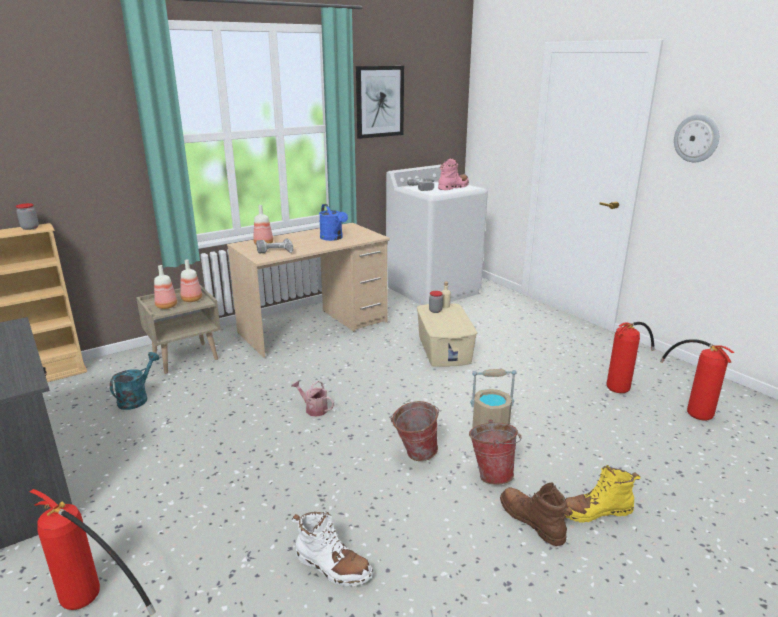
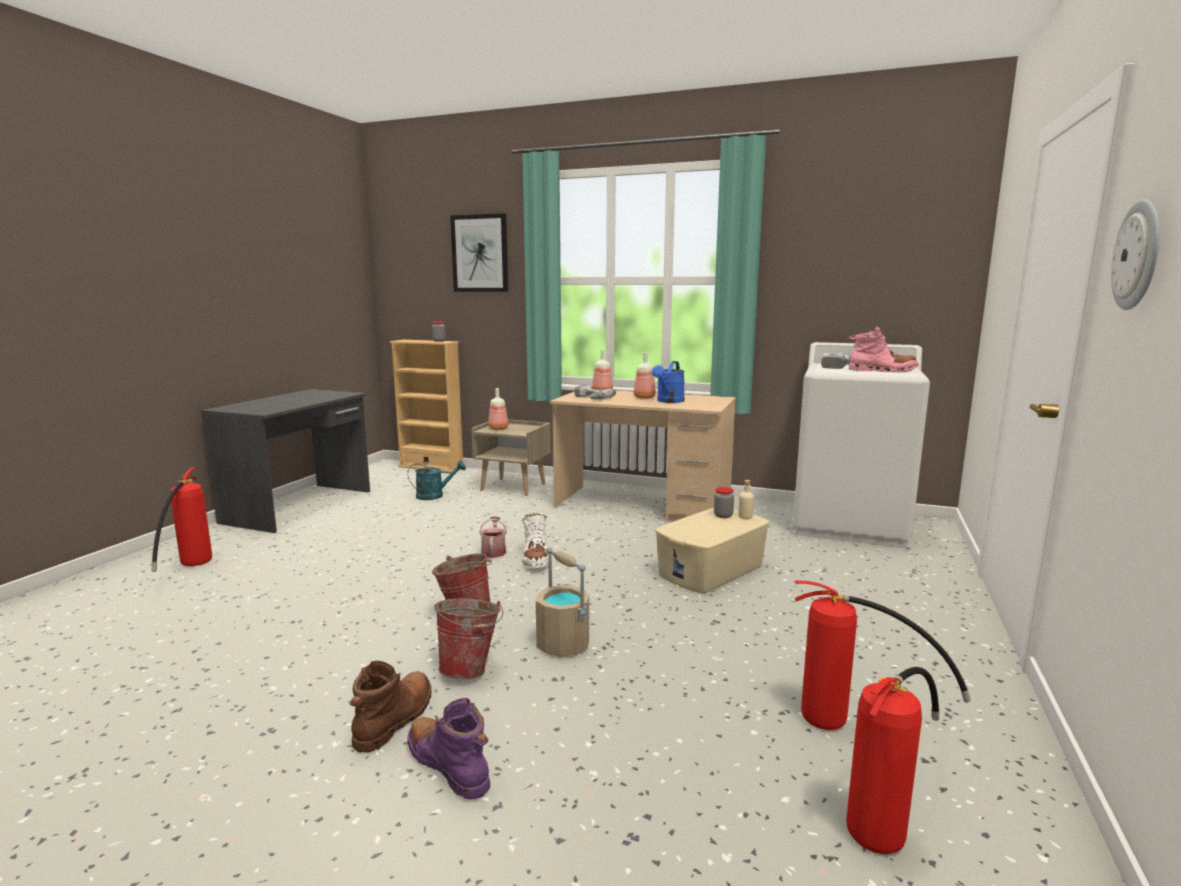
camera: 55 degrees right, 10 degrees down
bottle [180,259,202,302] -> bottle moved to [634,352,656,399]
white boot [291,512,373,586] -> white boot moved to [522,513,549,568]
picture [356,66,404,139] -> picture moved to [450,213,508,292]
yellow boot [566,465,641,523] -> purple boot [407,698,490,800]

